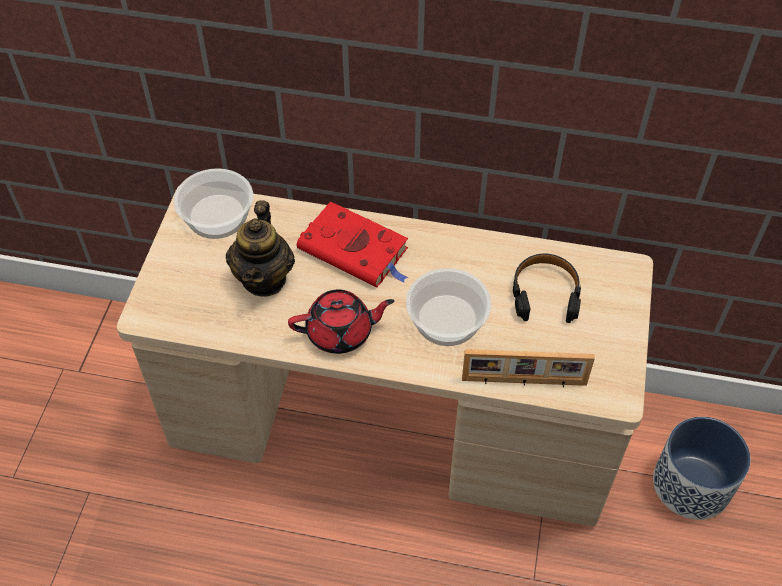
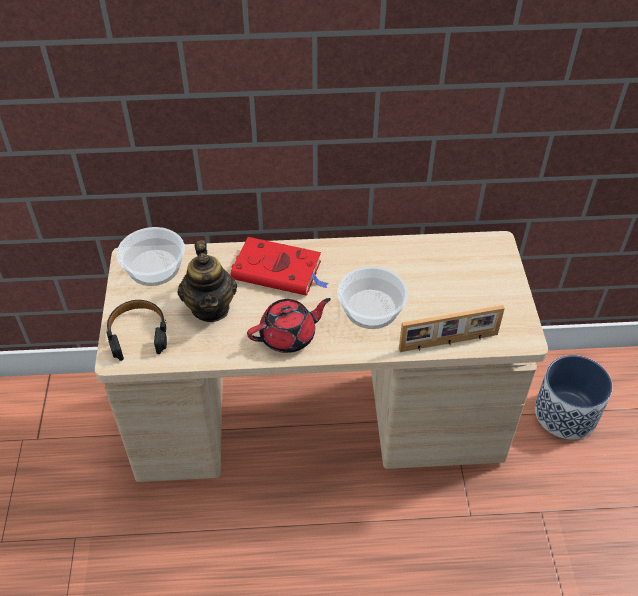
camera: 15 degrees left, 5 degrees down
black headphones [513,254,581,323] -> black headphones moved to [106,300,167,361]

